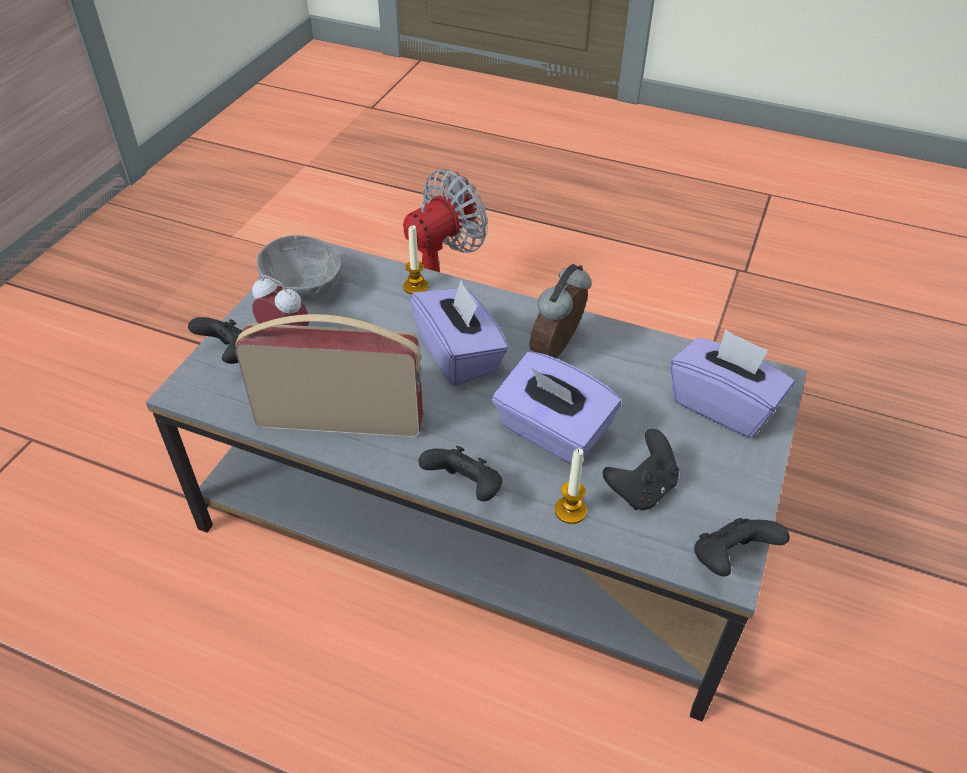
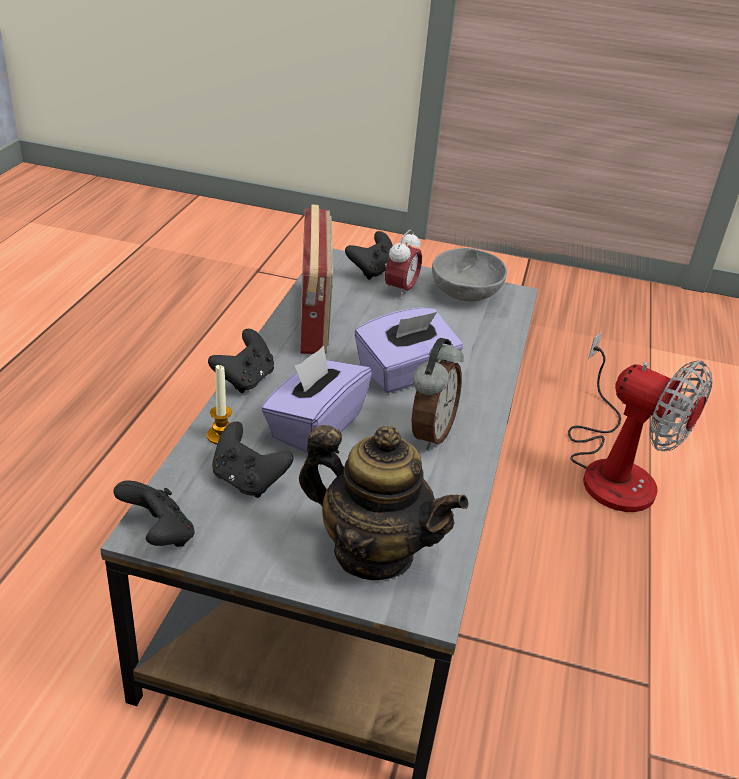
camera: 80 degrees right, 10 degrees down
candle [403,225,428,294] -> none
alarm clock [529,264,592,358] -> alarm clock turned 90 degrees clockwise [412,338,464,450]
purple tissue box [670,329,794,438] -> teapot [299,425,469,580]

